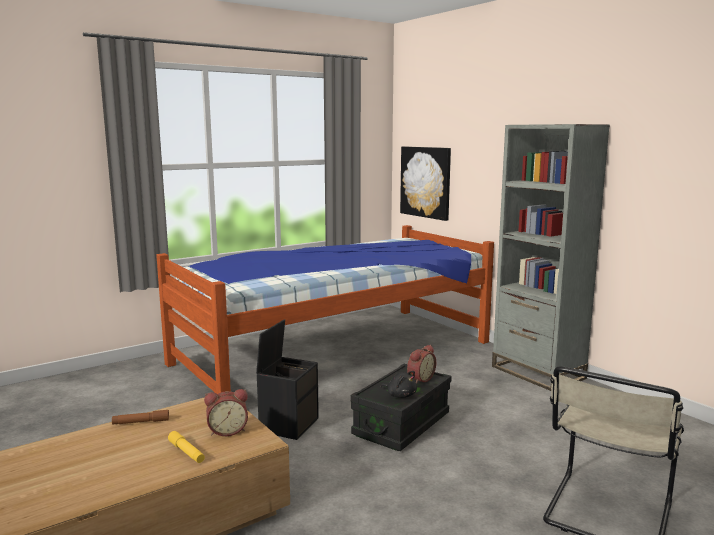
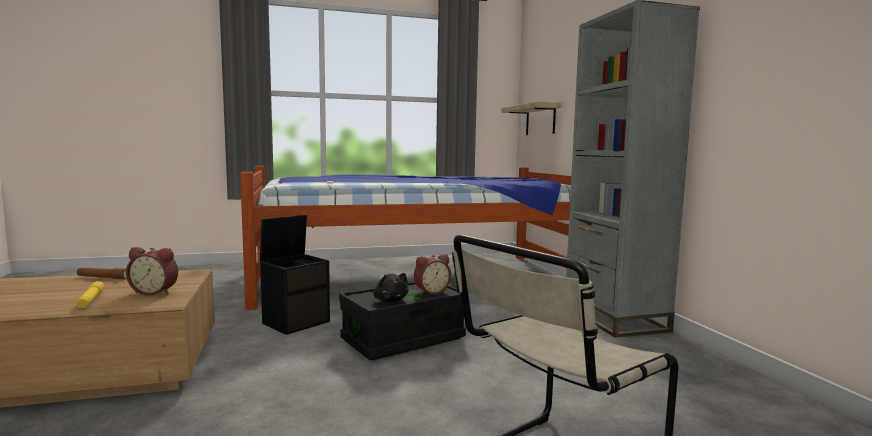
camera: 20 degrees right, 5 degrees down
picture [400,147,451,221] -> shelf [501,101,562,135]

